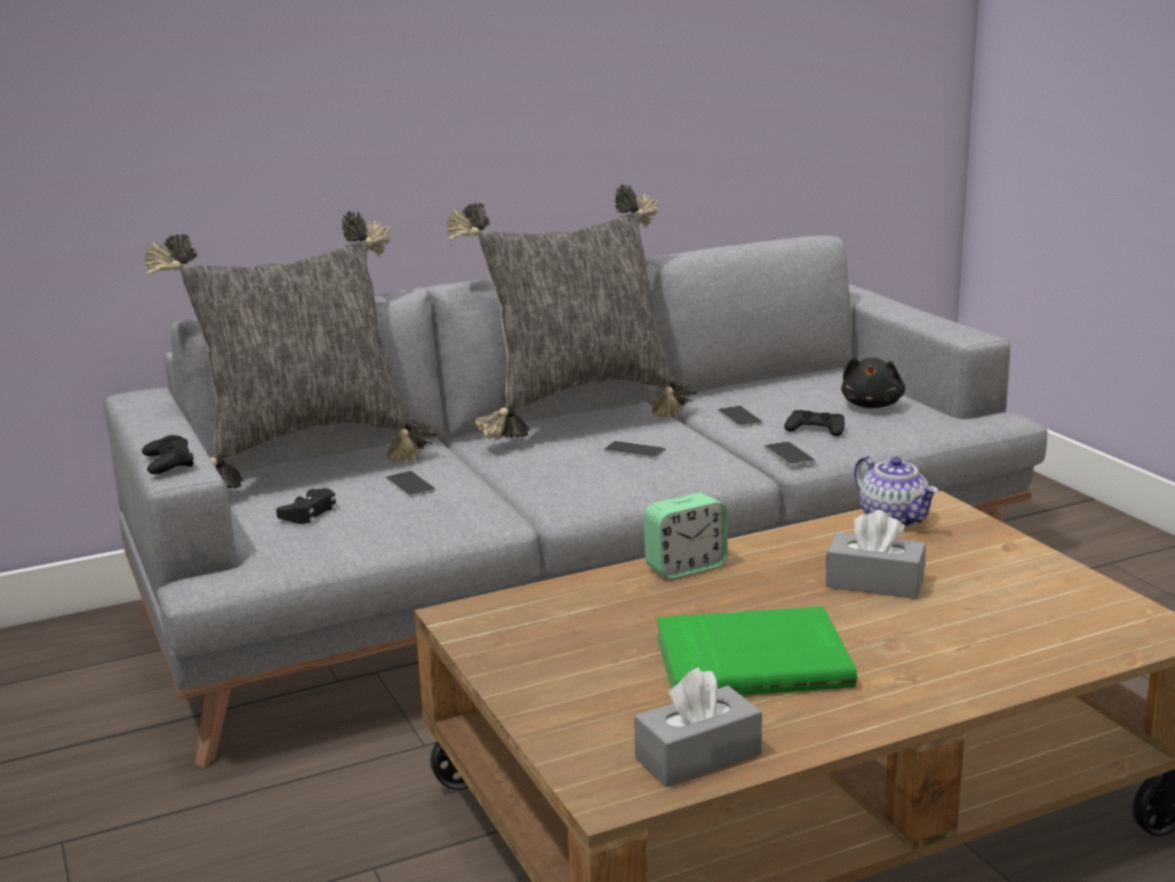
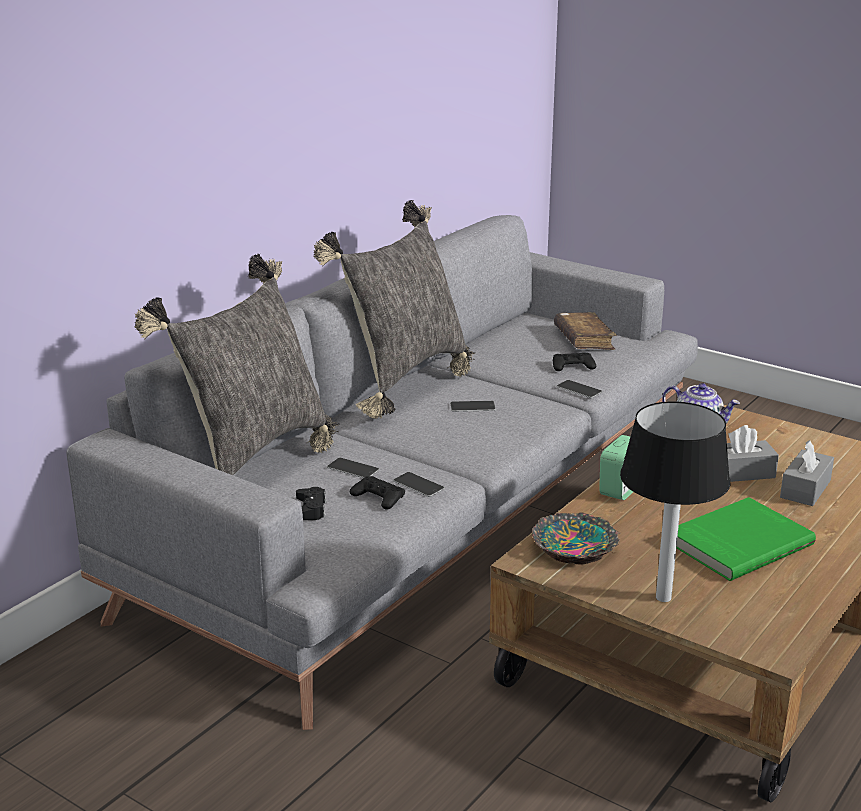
camera: 30 degrees left, 5 degrees up
black game controller [142,435,194,474] -> black game controller moved to [350,476,405,509]
grey tissue box [634,667,762,787] -> grey tissue box moved to [780,440,834,506]
phone [717,406,763,427] -> phone moved to [393,472,445,497]
black plush toy [841,357,905,408] -> brown book [554,312,617,350]
none -> bowl [532,512,620,564]
none -> table lamp [620,401,730,602]

